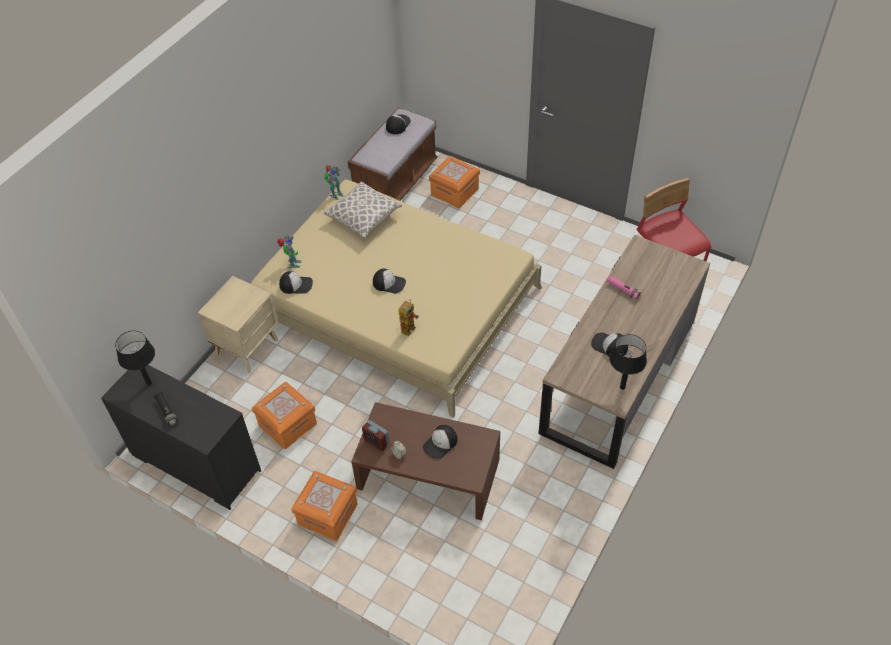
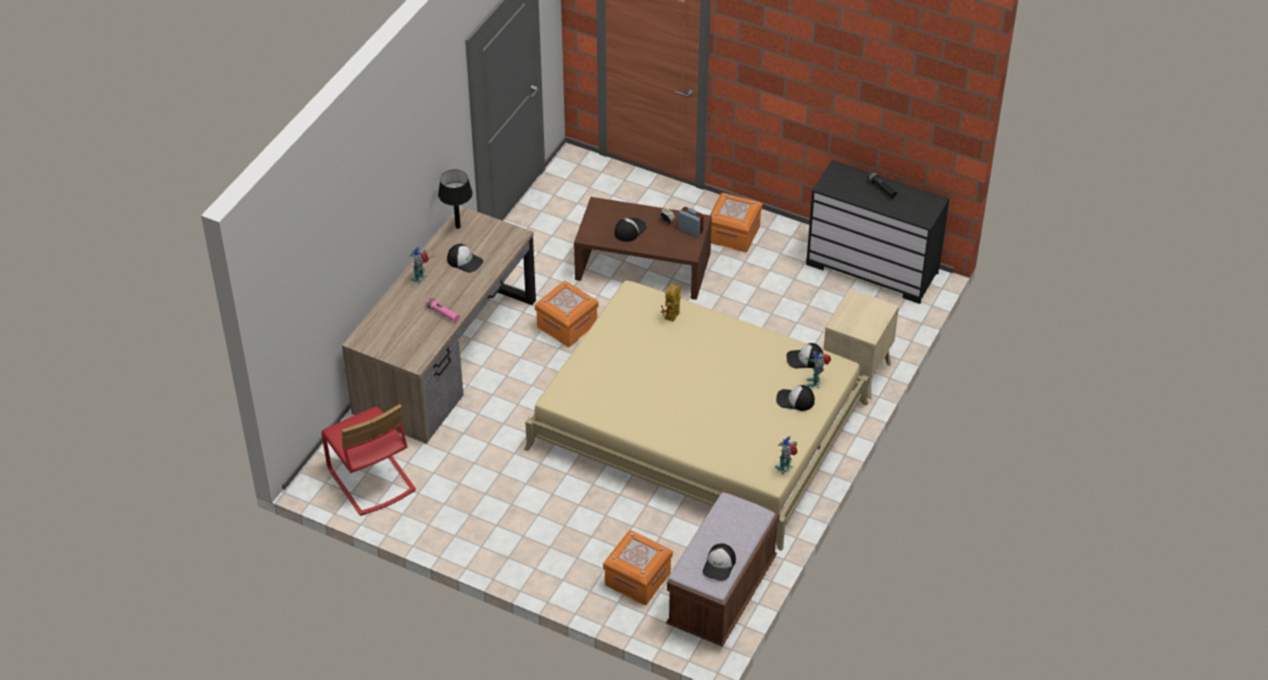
camera: 175 degrees right, 5 degrees down
black table lamp [115,331,155,386] -> none
orange storage box [252,382,317,449] -> orange storage box moved to [535,281,599,347]
pillow [324,182,402,239] -> none
cap [373,269,406,293] -> cap moved to [776,385,815,411]
none -> toy robot [409,246,429,285]

